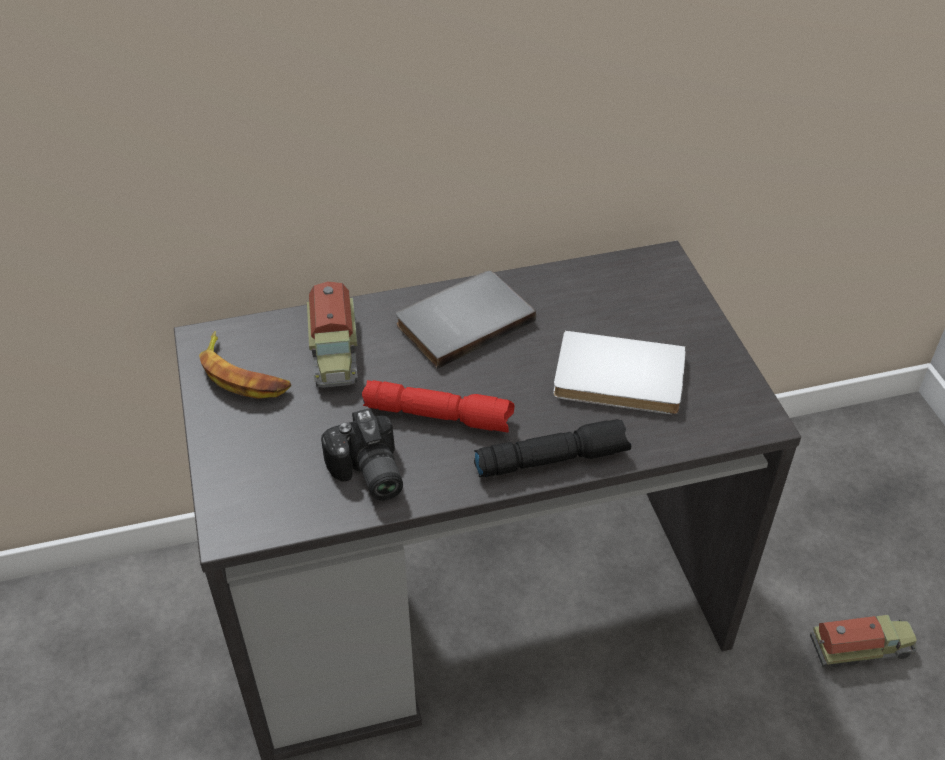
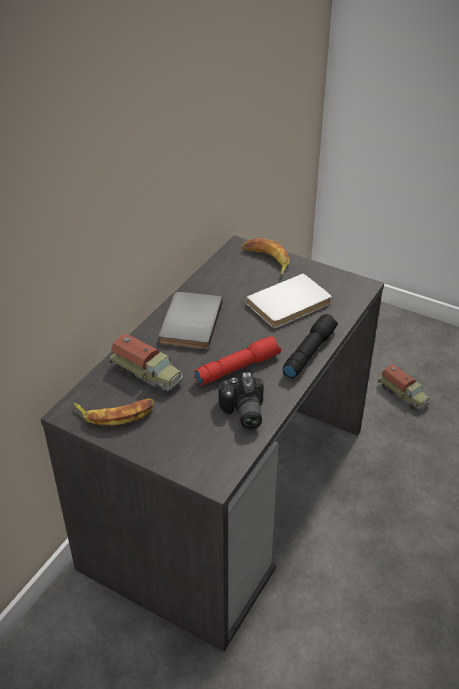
camera: 45 degrees left, 5 degrees down
camera [321,408,403,501] -> camera turned 60 degrees clockwise [218,372,263,429]
toy truck [810,615,917,668] -> toy truck turned 105 degrees clockwise [378,364,430,411]
none -> banana [241,238,290,276]

